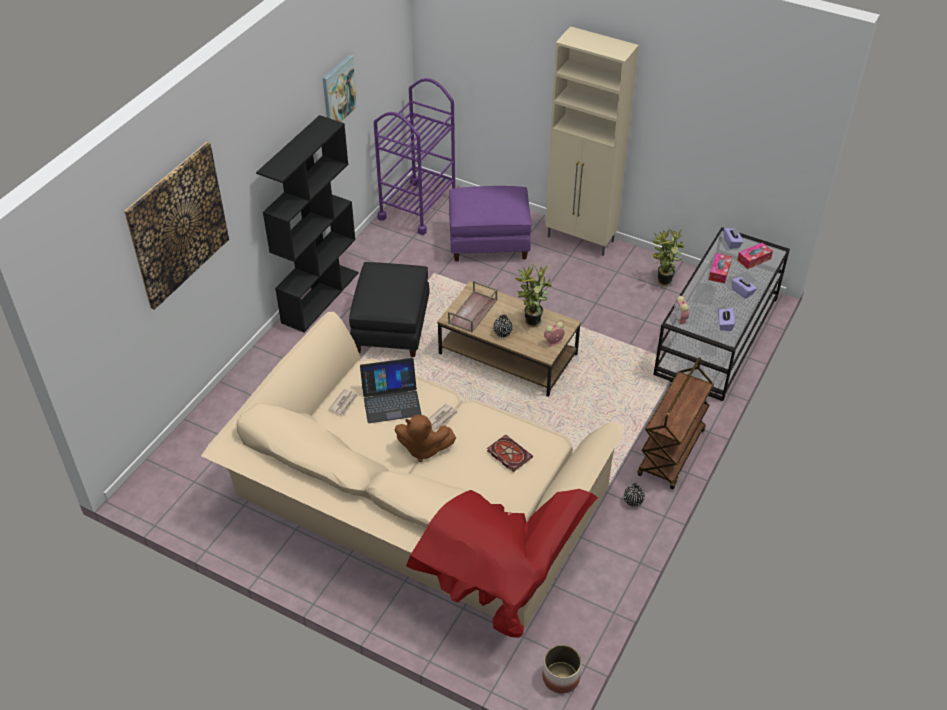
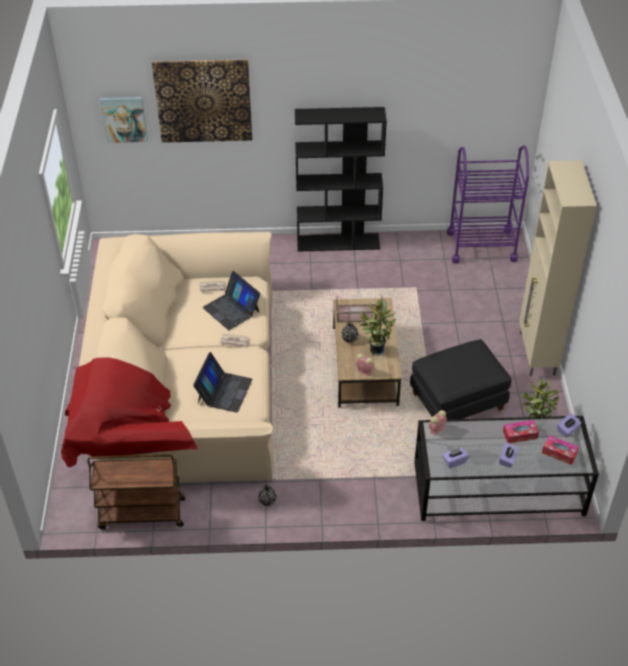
camera: 60 degrees right, 0 degrees up
picture [323,55,357,122] -> picture moved to [99,97,148,143]
black ottoman [349,262,430,357] -> black ottoman moved to [410,339,512,420]
brown plush toy [394,415,456,462] -> none
purple ottoman [449,186,531,261] -> none
book [487,434,533,472] -> laptop [193,352,252,413]
planter [542,645,581,694] -> none
brown cart [637,357,714,489] -> brown cart moved to [88,454,185,529]

